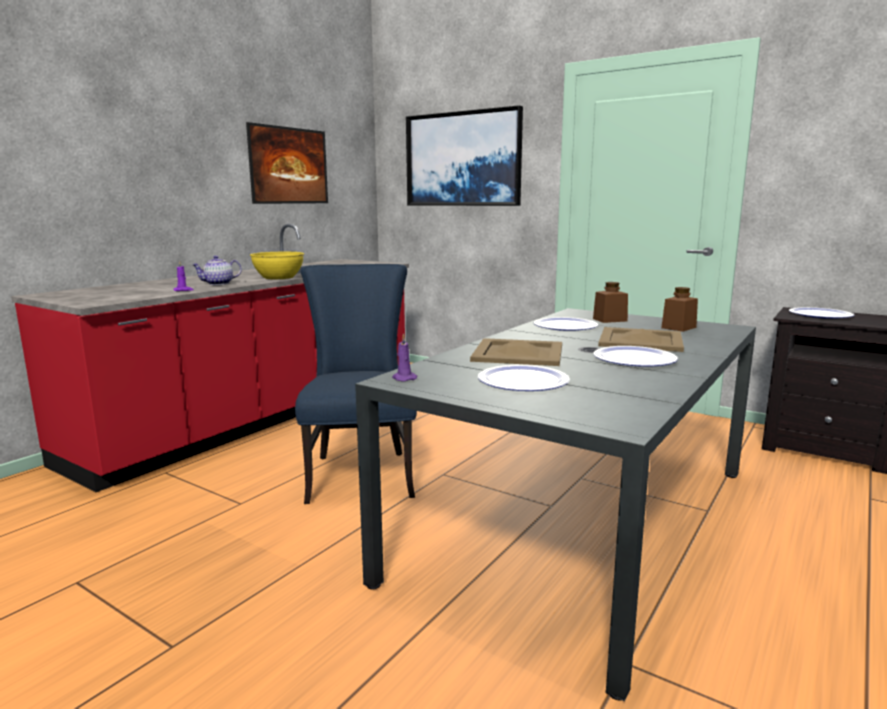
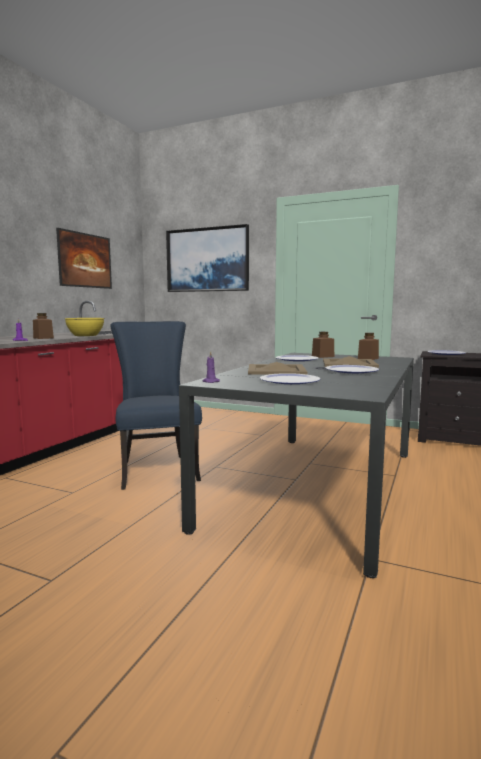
camera: 10 degrees left, 5 degrees down
teapot [192,256,242,285] -> brown jar [33,313,54,339]

